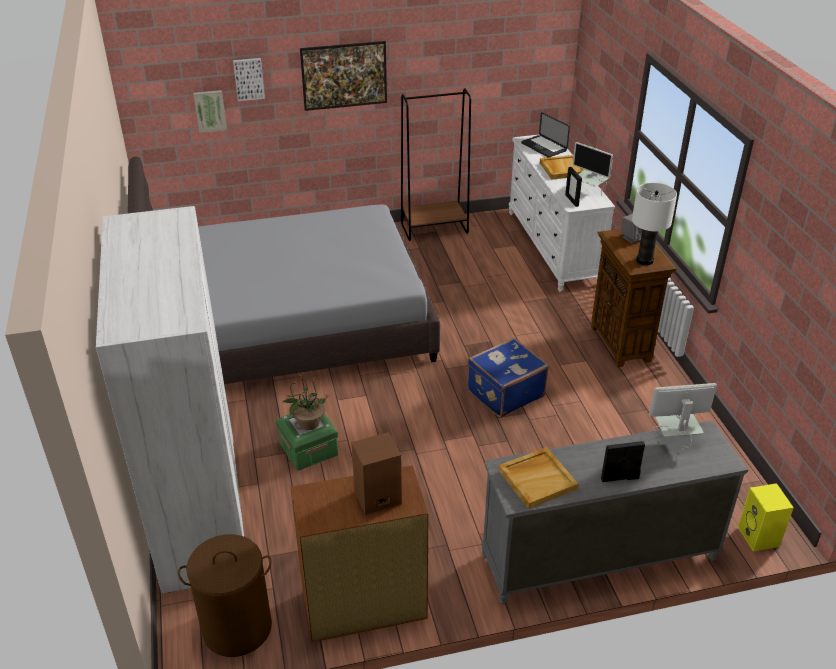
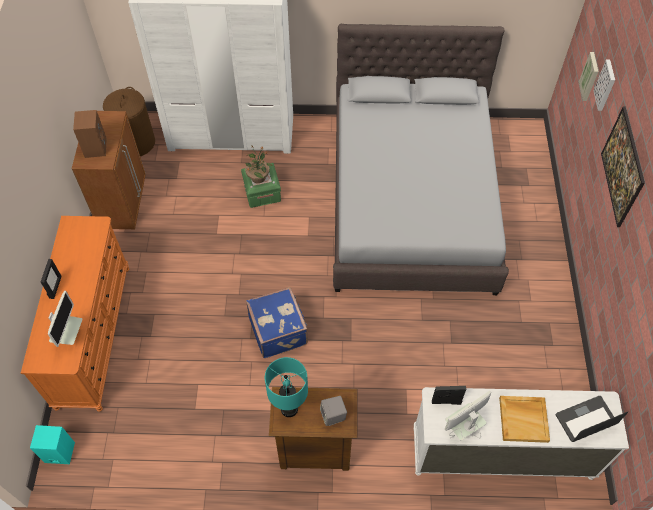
camera: 105 degrees right, 20 degrees up
clothes rack [401,88,471,241] -> none
grey dresser [481,421,748,604] -> orange dresser [21,216,129,411]
beige tray [498,447,578,509] -> none
white table lamp [632,183,677,265] -> turquoise table lamp [265,357,308,417]
yellow speaker [738,483,794,551] -> turquoise speaker [30,425,75,464]

